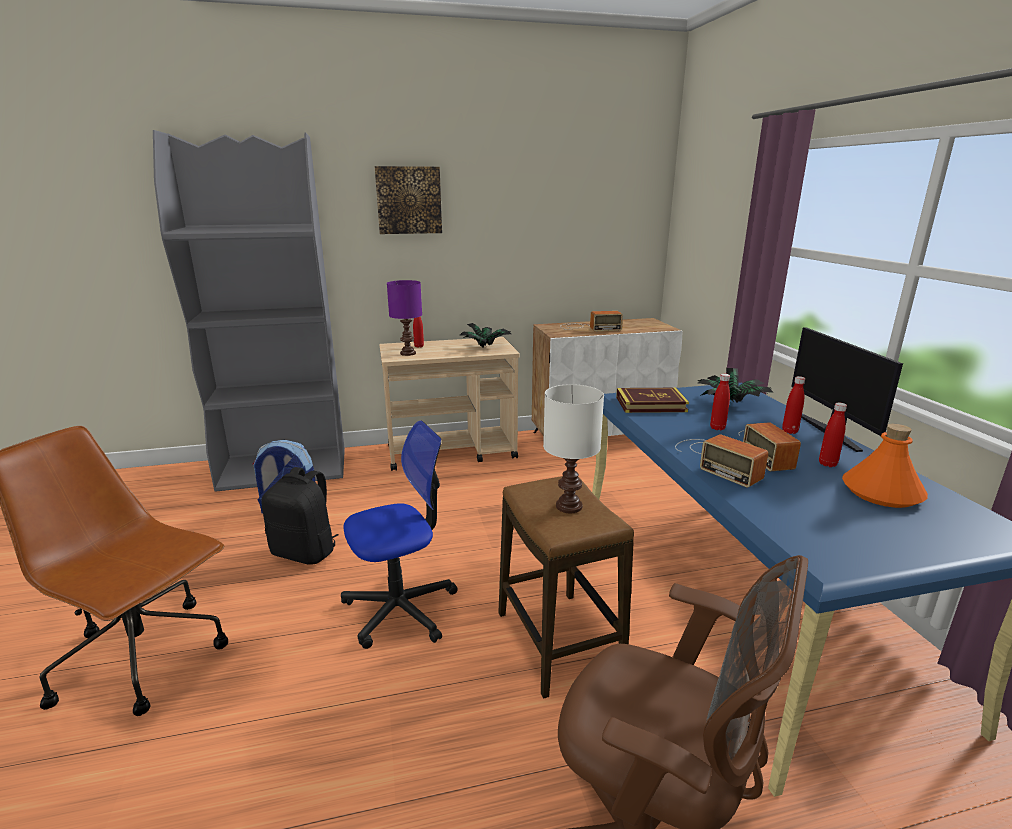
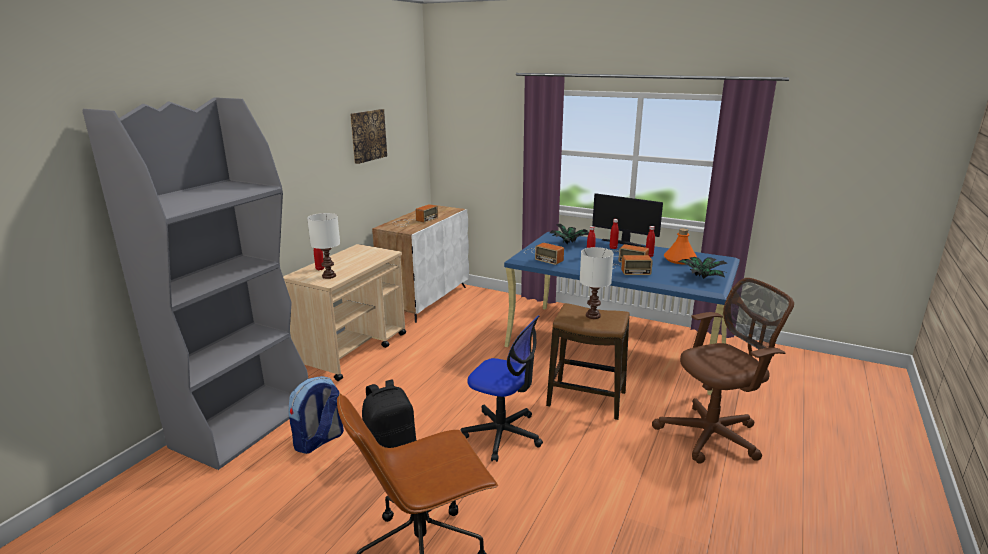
camera: 50 degrees left, 0 degrees up
office chair [341,420,458,649] -> office chair turned 105 degrees clockwise [461,315,543,462]
picture [375,166,442,234] -> picture moved to [350,109,387,164]
purple table lamp [387,280,422,356] -> white table lamp [307,213,340,279]
potted plant [460,323,511,348] -> potted plant moved to [678,257,728,279]
book [616,388,689,413] -> radio [524,243,564,265]

